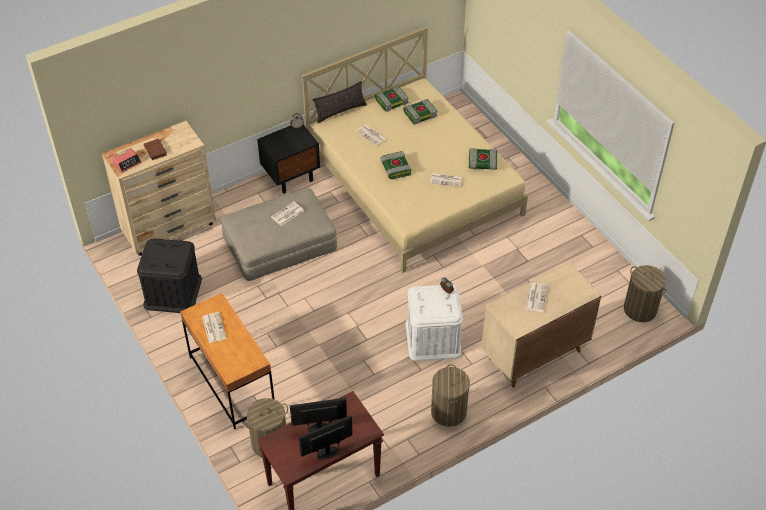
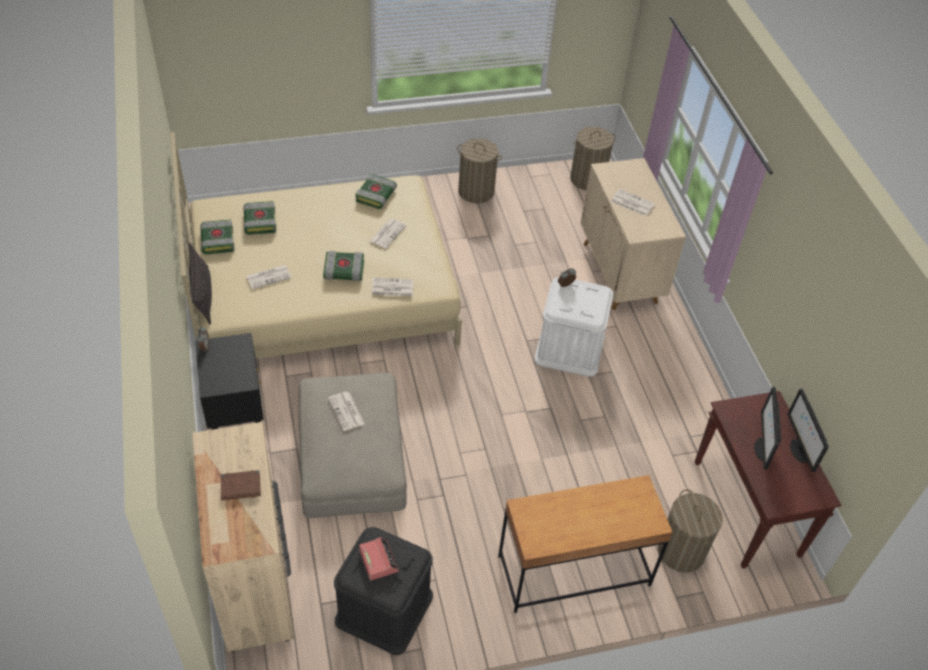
camera: 75 degrees left, 0 degrees up
alarm clock [111,148,142,173] -> alarm clock moved to [359,537,399,581]
newspaper [202,312,227,343] -> newspaper moved to [372,277,414,296]
laundry basket [431,364,470,427] -> laundry basket moved to [457,138,502,203]

